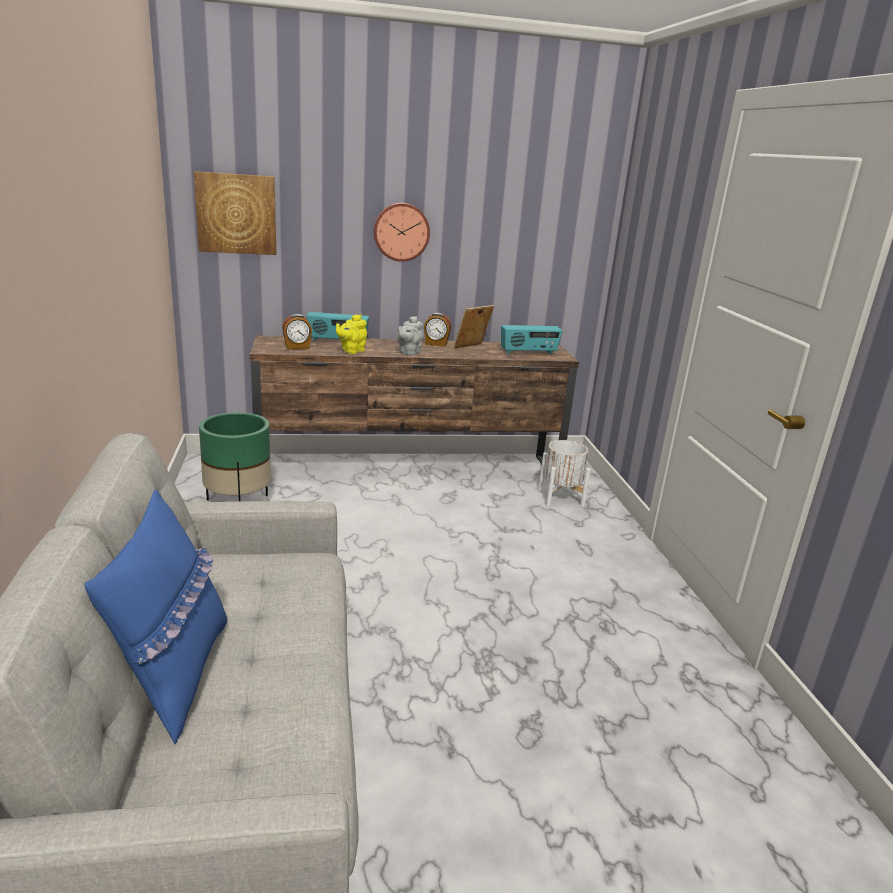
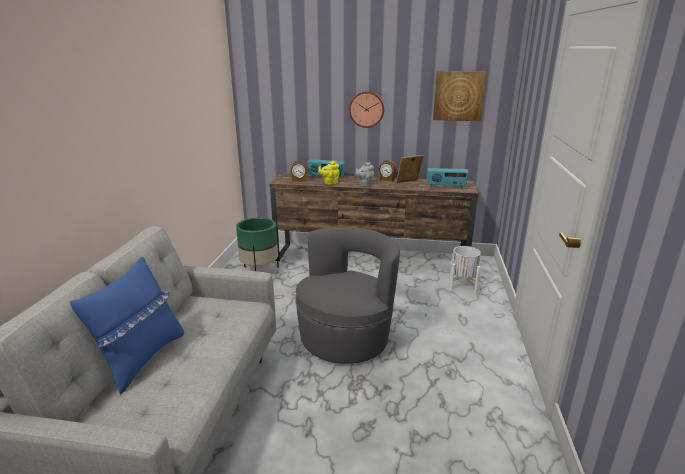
camera: 20 degrees right, 0 degrees up
picture [194,171,276,255] -> picture moved to [433,71,486,121]
none -> grey armchair [295,227,400,364]

